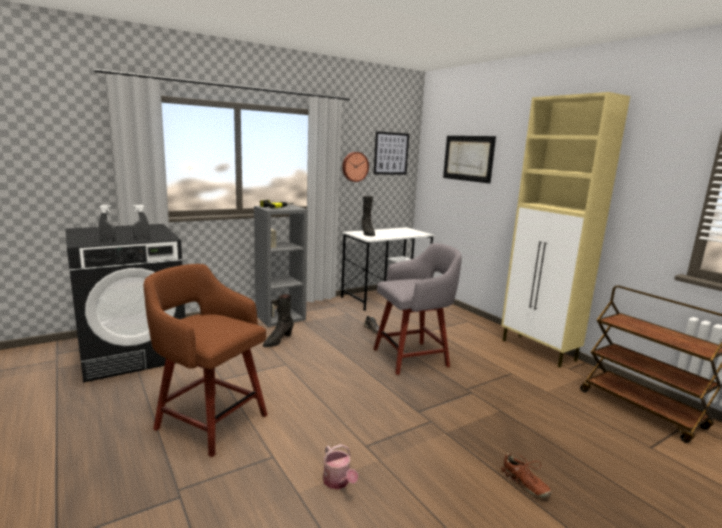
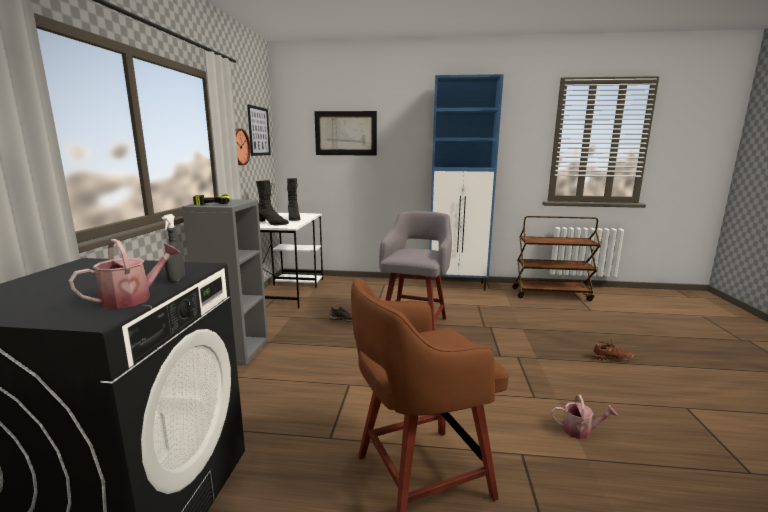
camera: 50 degrees left, 0 degrees up
grey spray bottle [98,205,116,242] -> watering can [69,239,180,309]
black boot [262,294,294,347] -> black boot moved to [287,178,300,221]
beige cabinet [501,92,630,368] -> blue cabinet [429,74,504,290]

